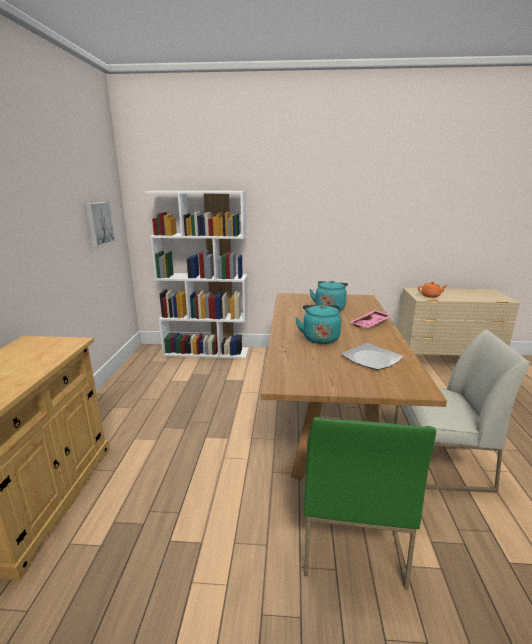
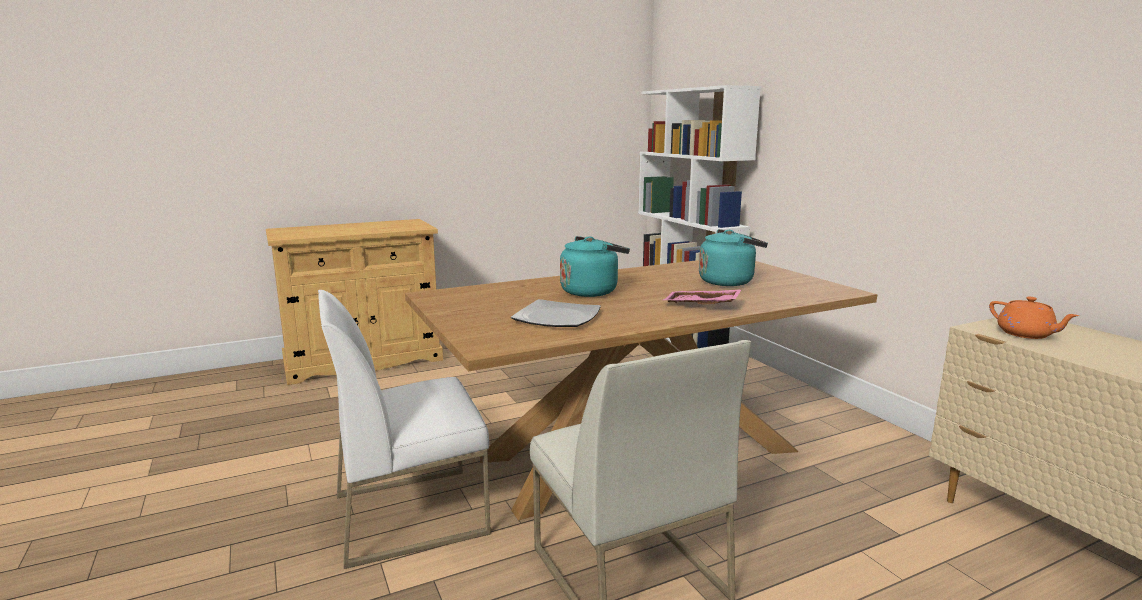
camera: 60 degrees right, 5 degrees down
picture [86,202,116,247] -> none
green chair [304,417,436,590] -> white chair [318,290,491,569]

